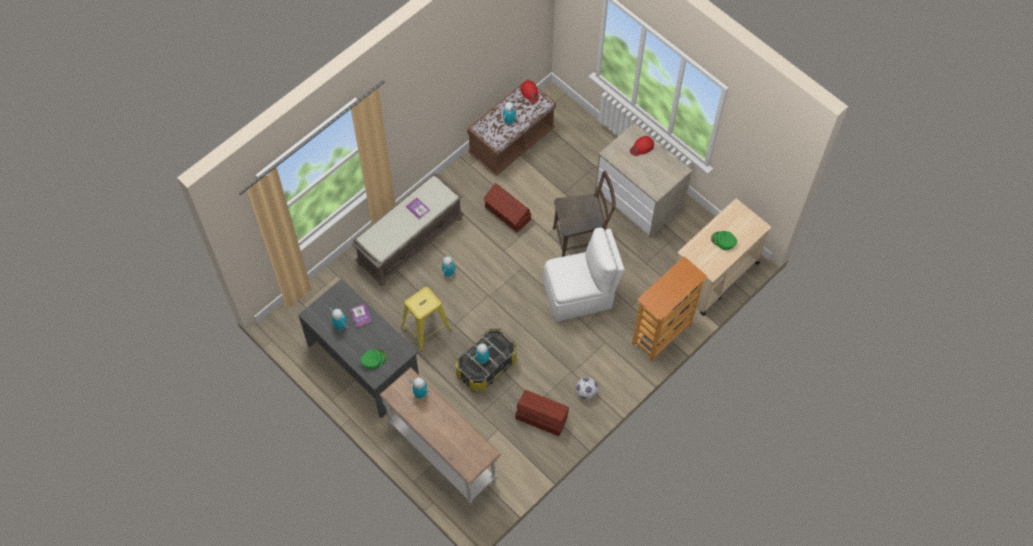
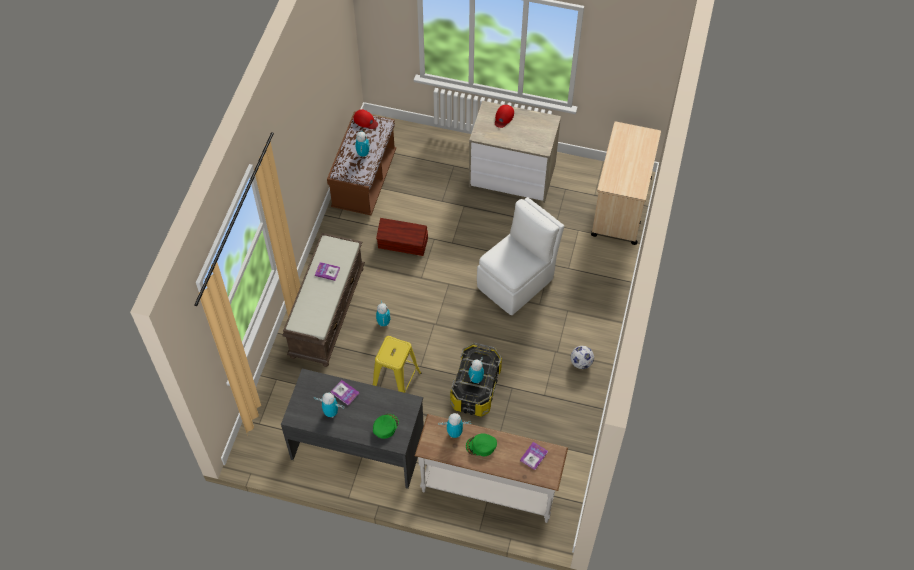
camera: 30 degrees left, 5 degrees down
brown storage box [515,390,569,436] -> none
brown chair [553,171,616,257] -> none
bookcase [632,257,708,363] -> none
green cap [711,231,737,250] -> green cap moved to [466,433,497,456]
none -> book [520,442,548,470]

